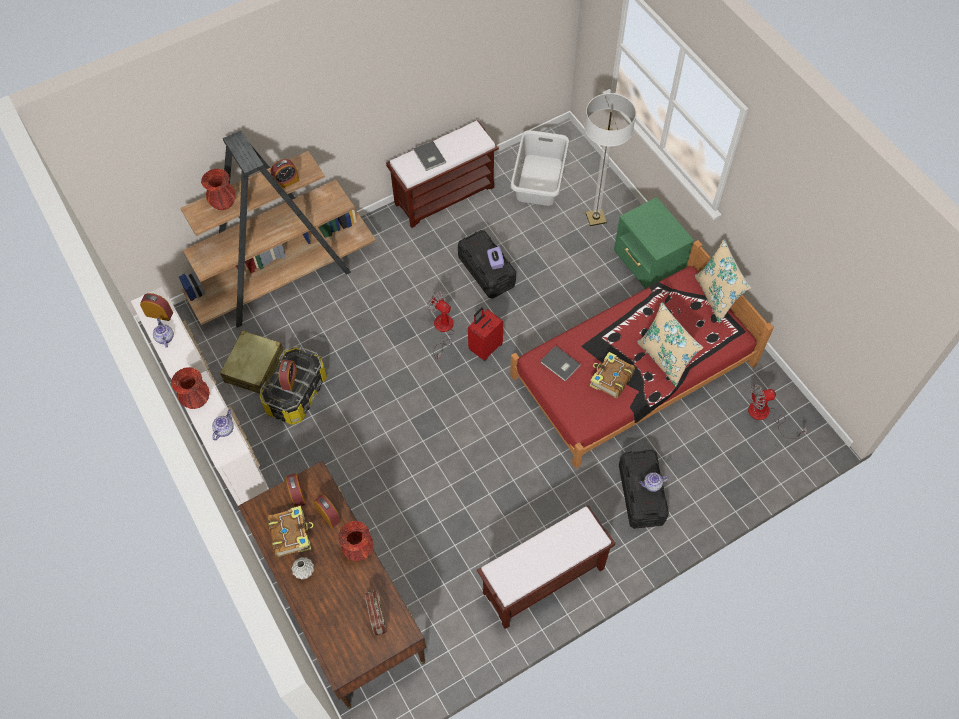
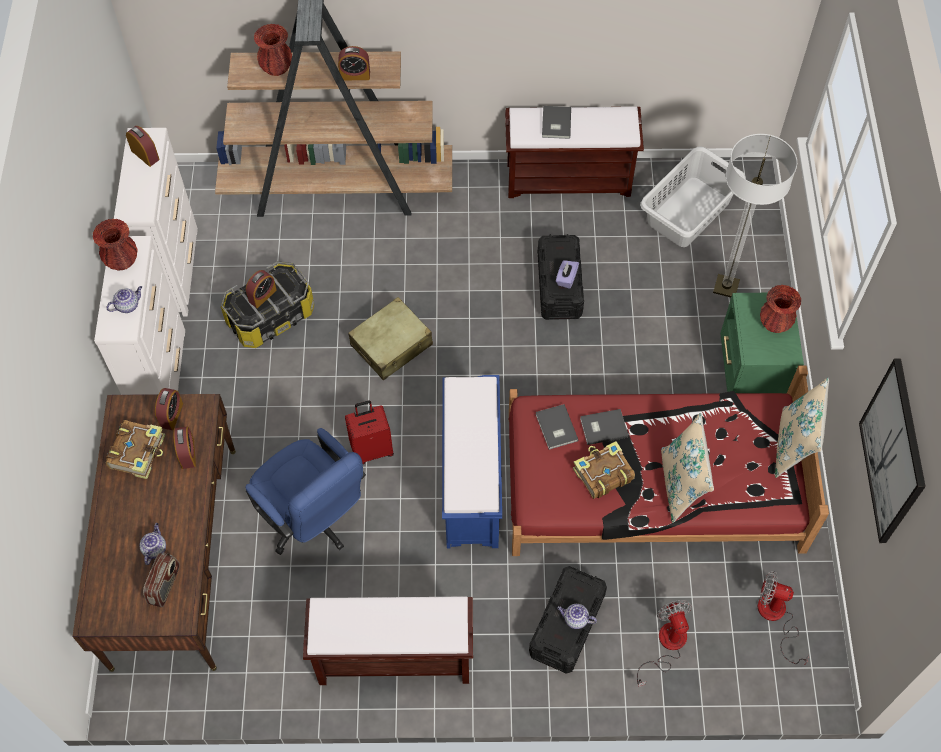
camera: 30 degrees right, 0 degrees up
teapot [153,318,174,348] -> teapot moved to [139,523,166,565]
beige suitcase [220,330,284,394] -> beige suitcase moved to [348,297,433,380]
grey vase [291,557,314,580] -> none
red vase [338,521,374,561] -> red vase moved to [760,285,801,333]
fan [427,291,455,359] -> fan moved to [637,600,692,687]
red suitcase [468,307,503,361] -> red suitcase moved to [345,400,394,464]
none -> blue office chair [245,428,366,555]
none -> blue bench [442,375,502,549]
none -> grey book [580,409,628,445]
none -> picture [859,358,926,543]

